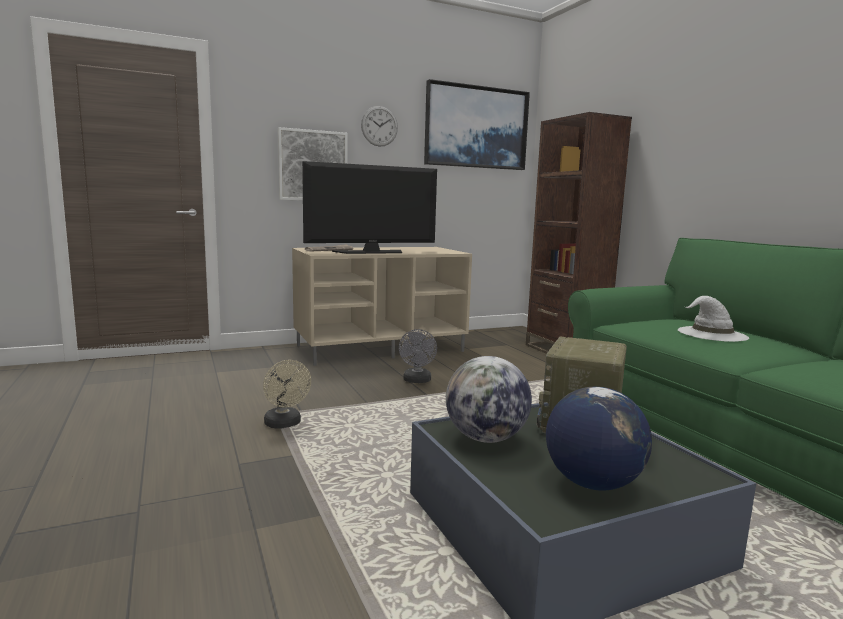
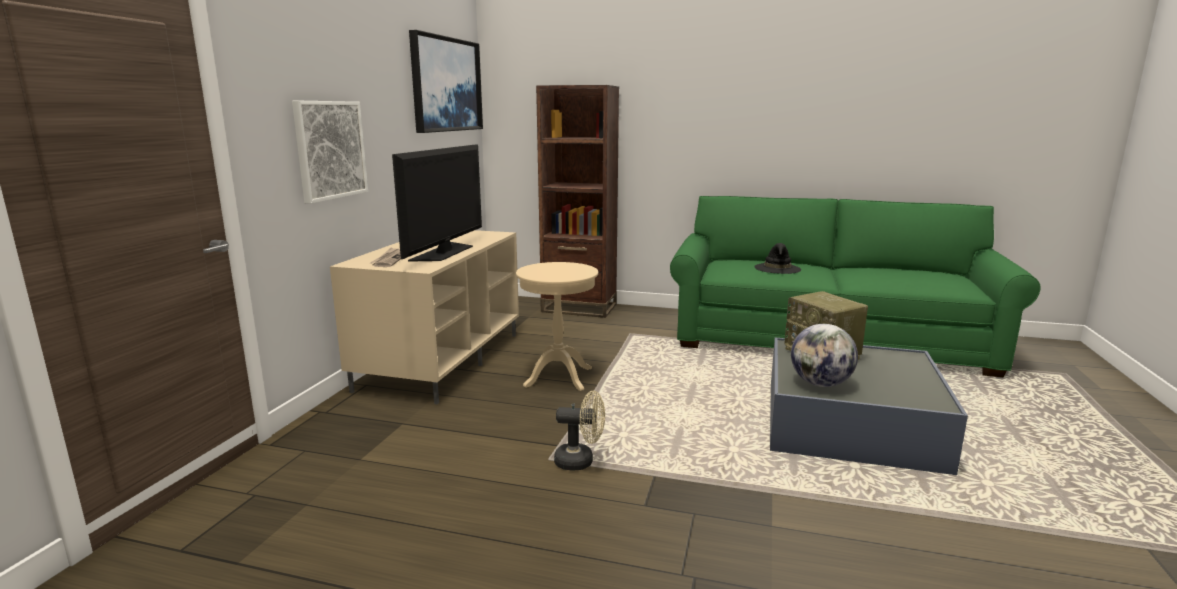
camera: 50 degrees left, 5 degrees up
wall clock [361,106,398,147] -> none
grey fan [399,329,437,383] -> beige side table [516,262,598,391]
globe [546,387,652,491] -> none
white hat [678,296,749,342] -> black hat [754,243,801,274]

